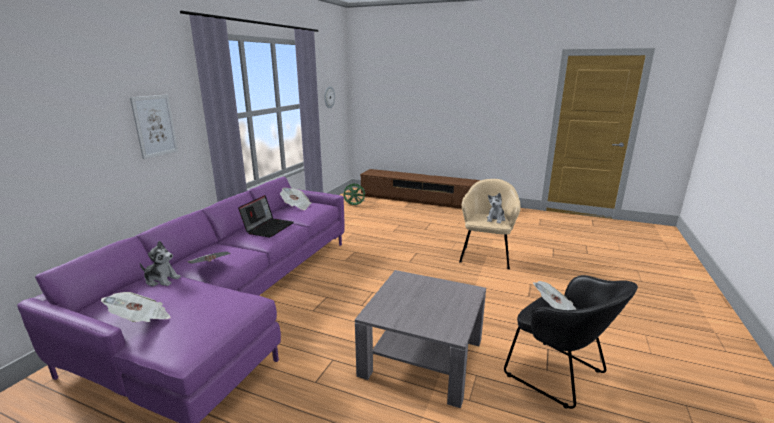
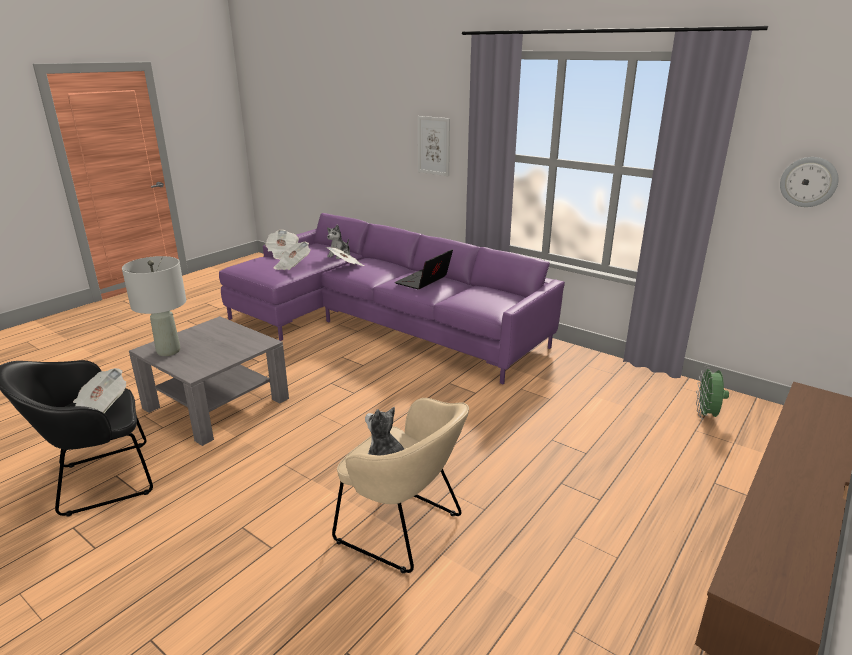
camera: 105 degrees right, 5 degrees up
laptop [238,195,294,237] -> laptop turned 90 degrees clockwise [395,249,453,290]
newspaper [280,188,311,210] -> newspaper moved to [273,242,310,270]
none -> grey table lamp [122,256,186,356]

